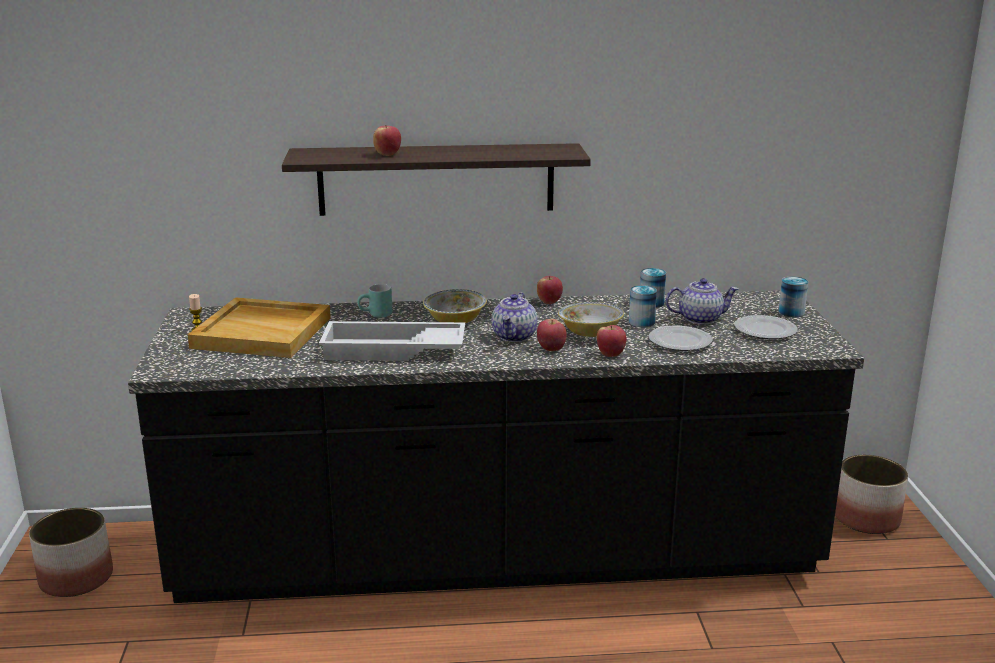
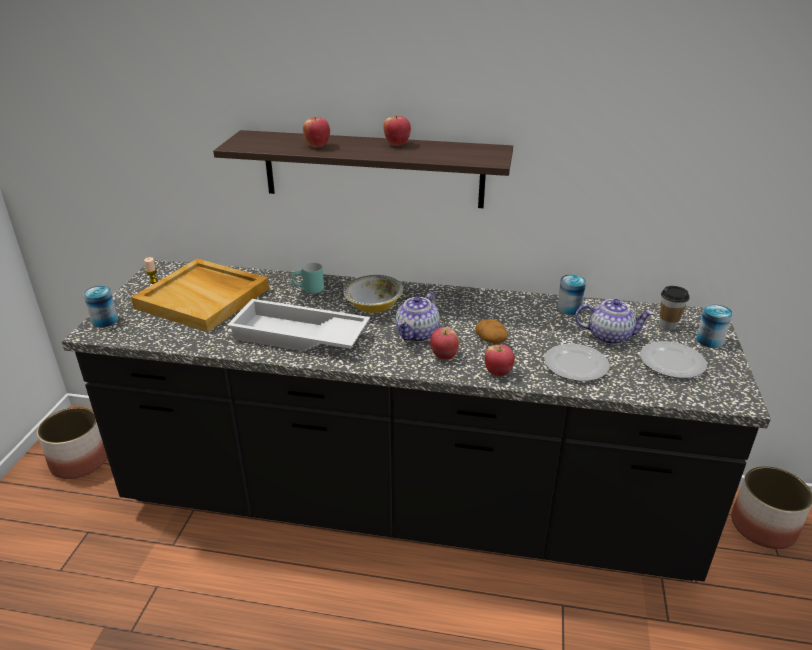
camera: 15 degrees right, 10 degrees up
apple [537,276,563,304] -> apple moved to [384,116,411,146]
bowl [558,302,624,337] -> potato [475,319,508,344]
can [629,285,657,327] -> can moved to [83,286,118,328]
none -> cup [659,286,689,330]

